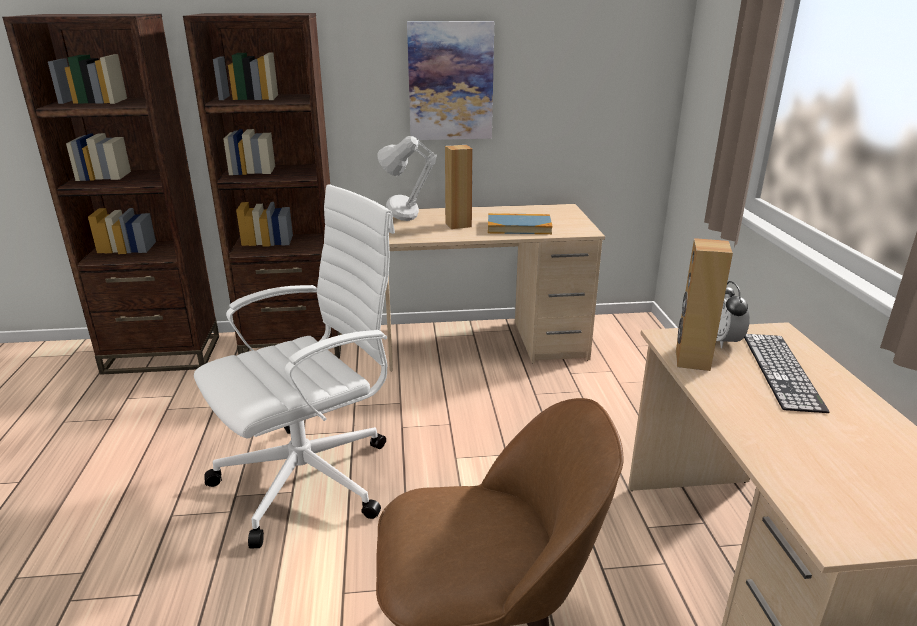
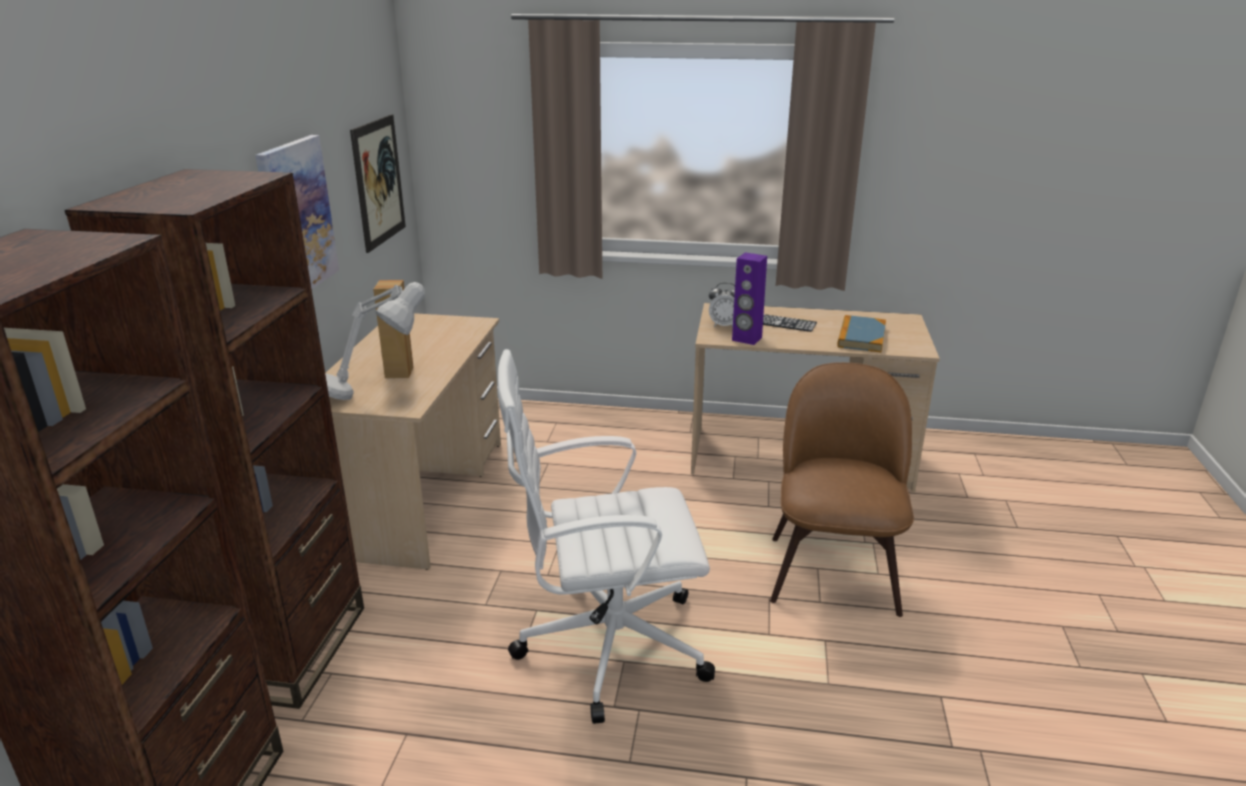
camera: 75 degrees left, 0 degrees up
white office chair [194,184,395,549] -> white office chair turned 75 degrees counterclockwise [497,349,715,724]
book [488,213,553,234] -> book moved to [837,315,886,352]
brown speaker [676,238,733,371] -> purple speaker [732,252,767,345]
none -> picture [350,114,406,253]

